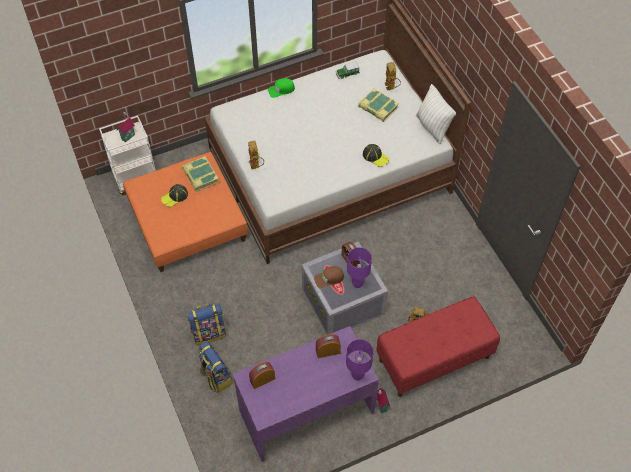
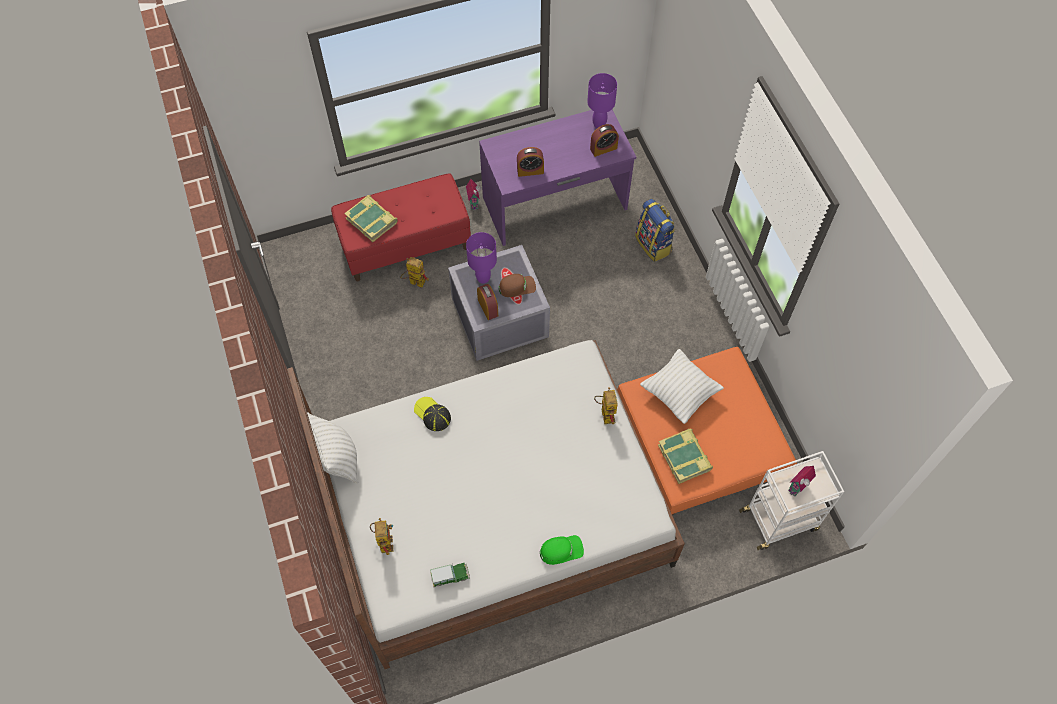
camera: 175 degrees left, 5 degrees up
cap [161,184,188,207] -> none
backpack [188,303,226,345] -> none
purple table lamp [346,339,373,380] -> purple table lamp moved to [587,73,617,128]
book [358,88,399,122] -> book moved to [344,195,397,242]
none -> white pillow [640,349,724,424]

